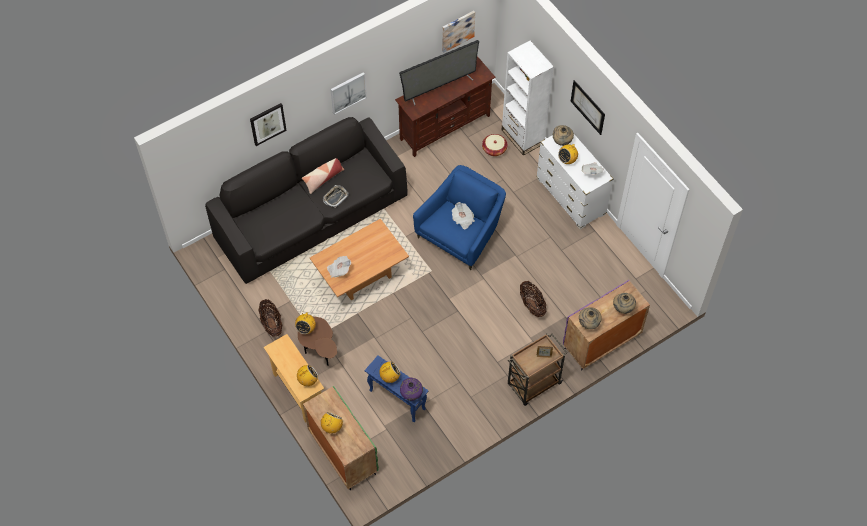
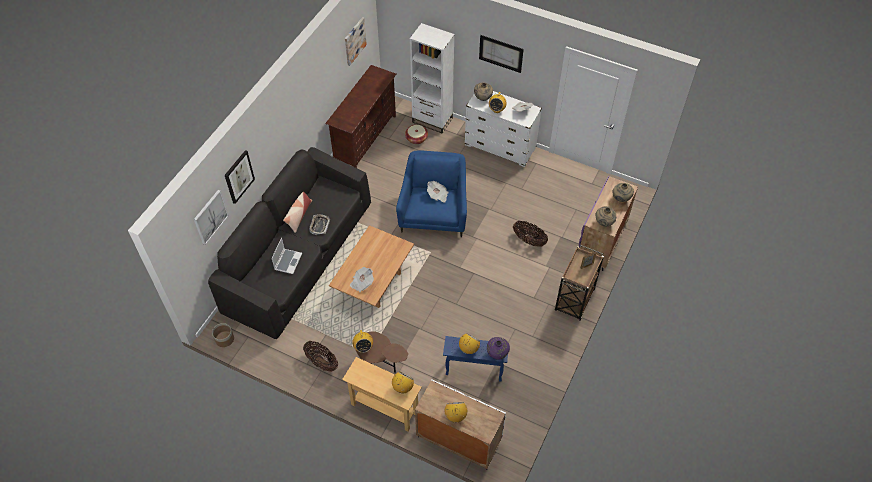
camera: 30 degrees left, 5 degrees down
green cabinet [303,386,379,490] -> white cabinet [415,379,506,470]
picture [330,72,367,115] -> picture moved to [194,190,229,245]
television [399,40,479,106] -> none
none -> planter [212,323,234,347]
none -> laptop [272,238,302,274]

